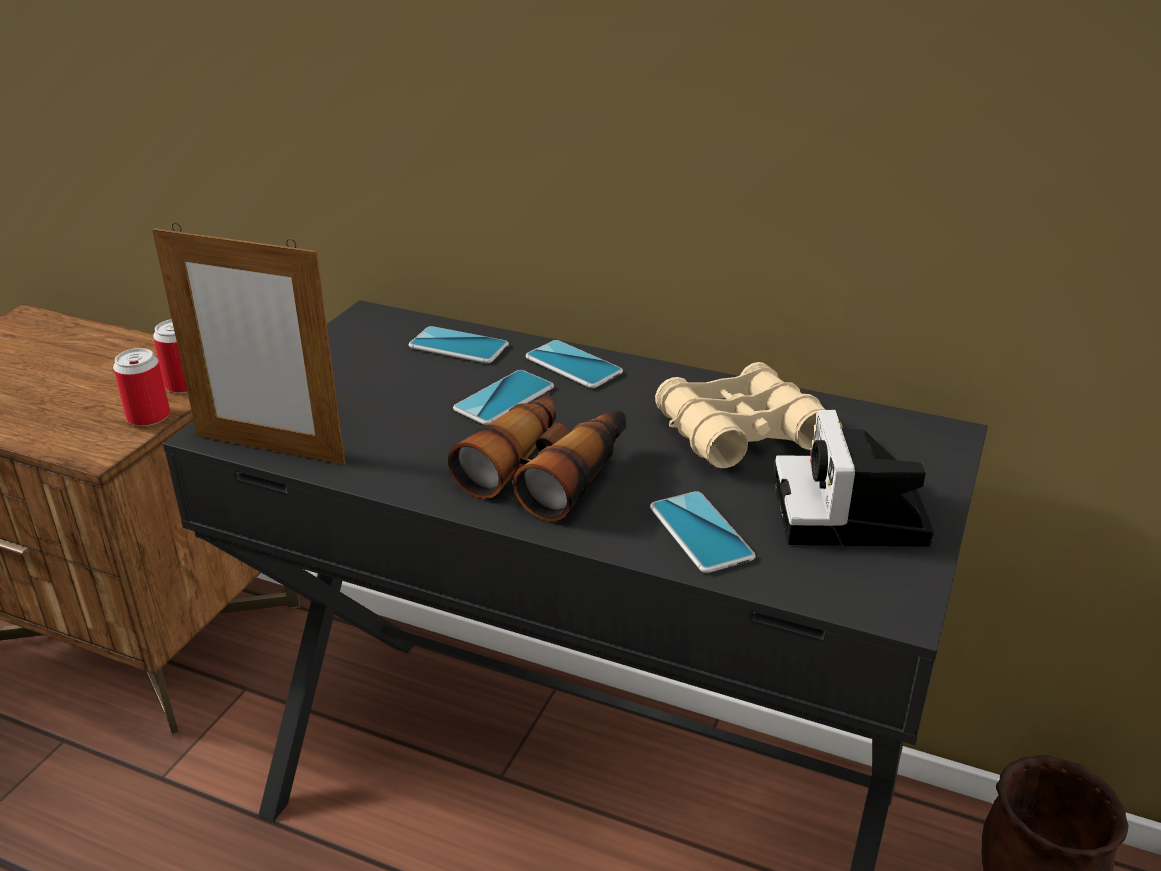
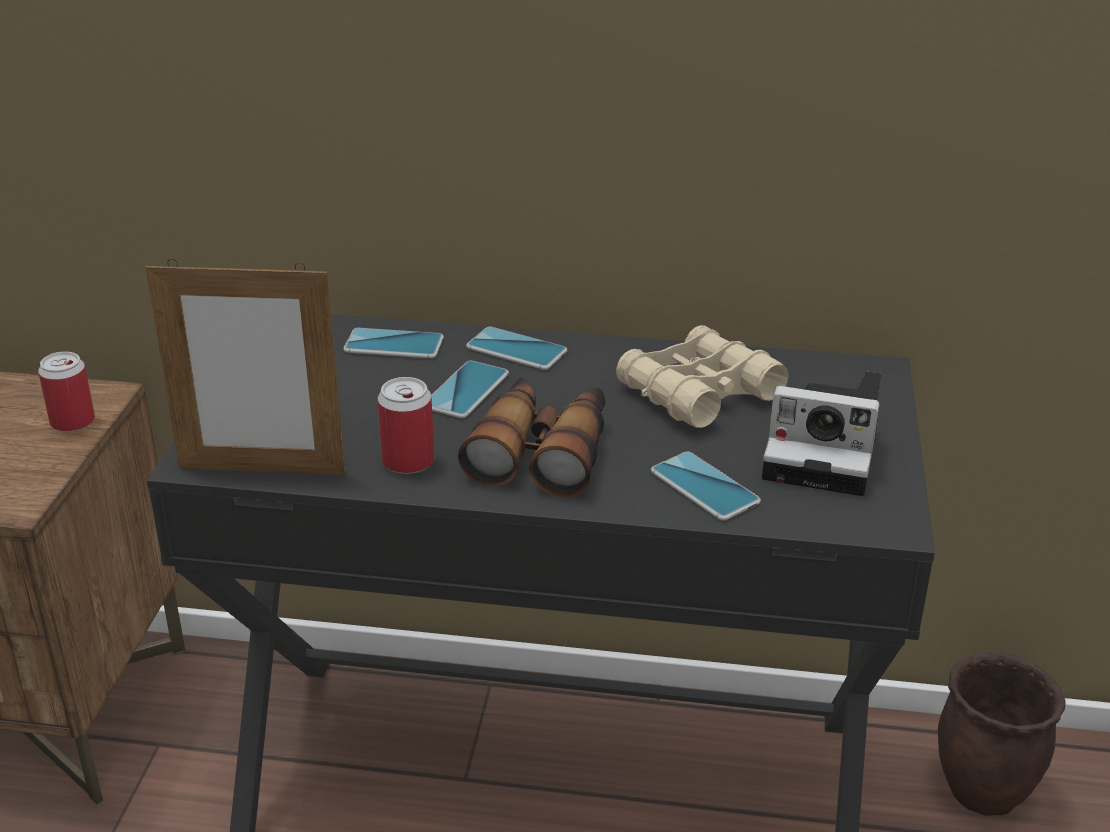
camera: 15 degrees left, 0 degrees up
can [113,348,170,426] -> can moved to [378,377,434,474]
camera [774,410,934,547] -> camera turned 60 degrees counterclockwise [762,371,881,496]

